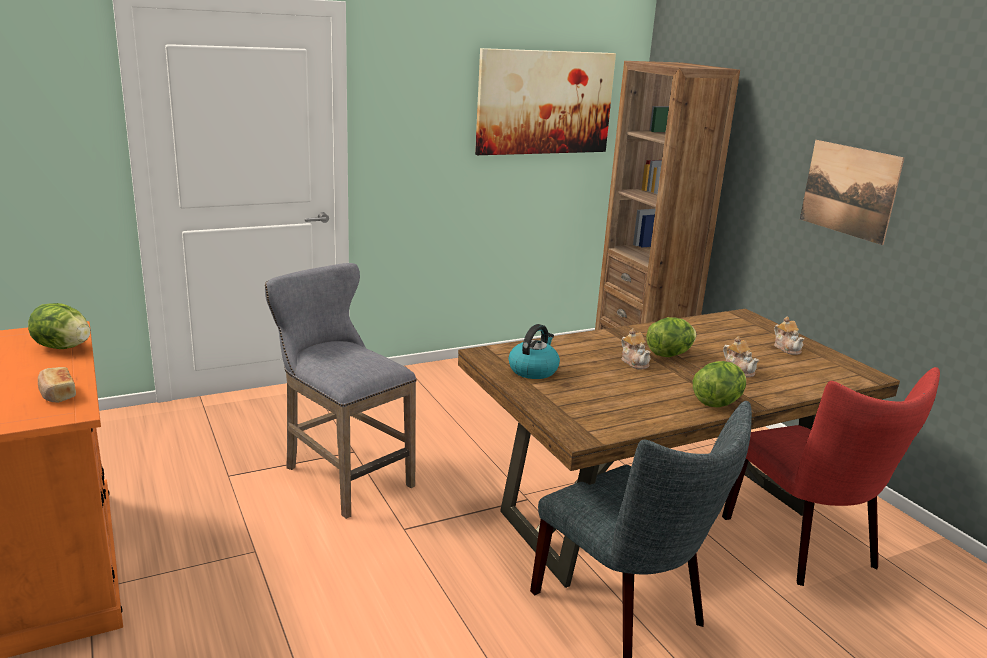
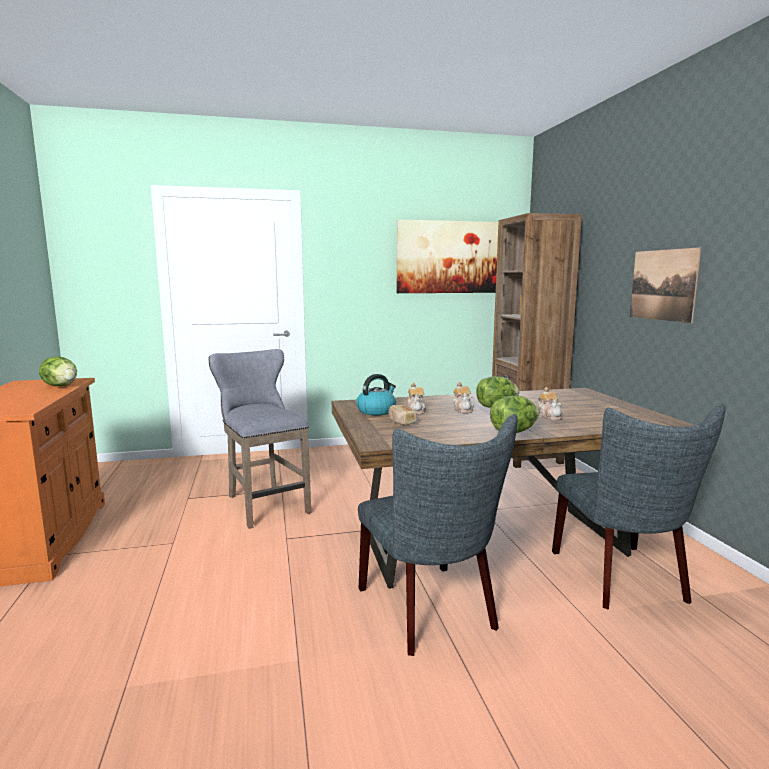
camera: 15 degrees right, 10 degrees down
bread [38,367,76,403] -> bread moved to [389,405,416,425]
red chair [722,367,940,586] -> grey chair [552,404,726,610]
teapot [774,317,804,355] -> teapot moved to [408,383,426,414]

